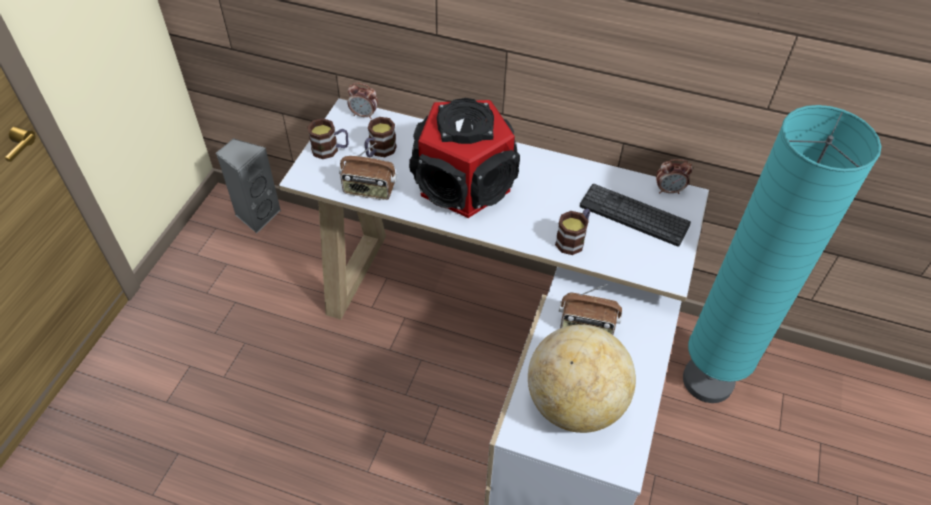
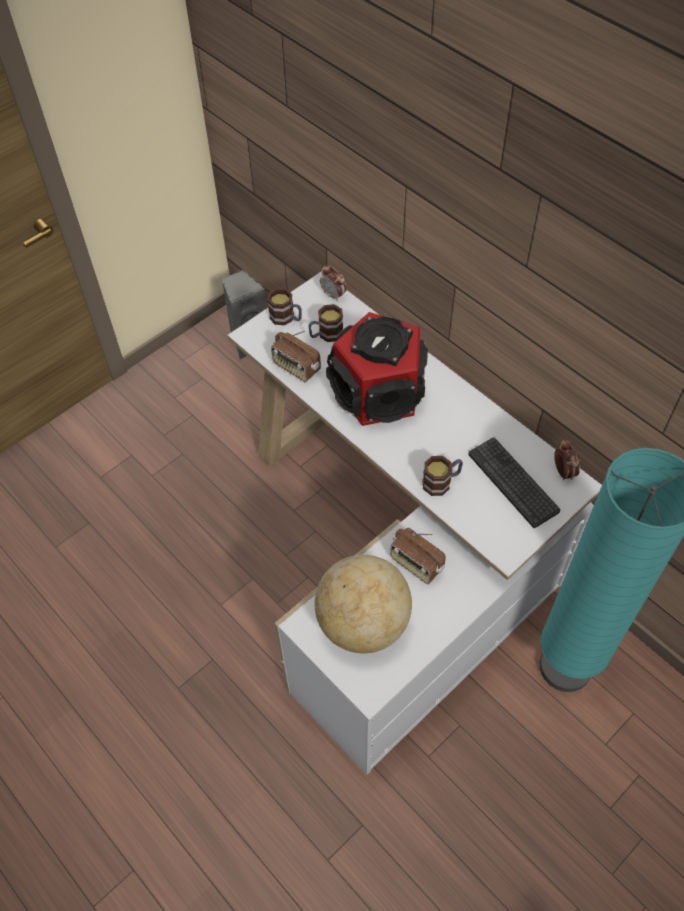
camera: 30 degrees right, 5 degrees up
alarm clock [656,159,693,194] -> alarm clock turned 135 degrees counterclockwise [554,439,580,480]

